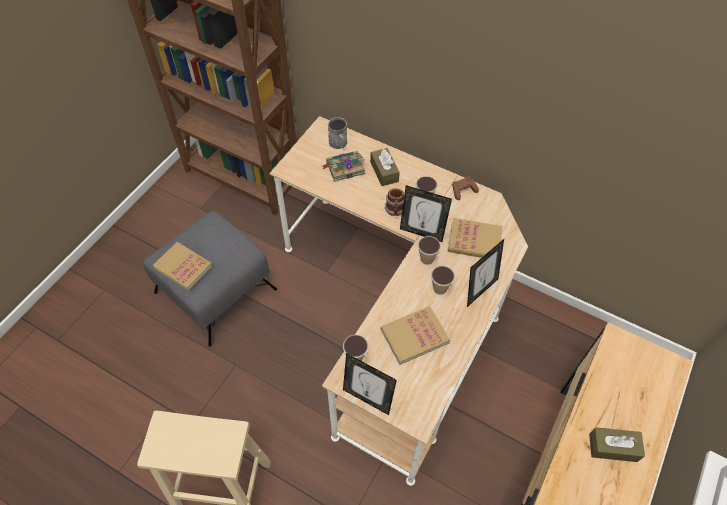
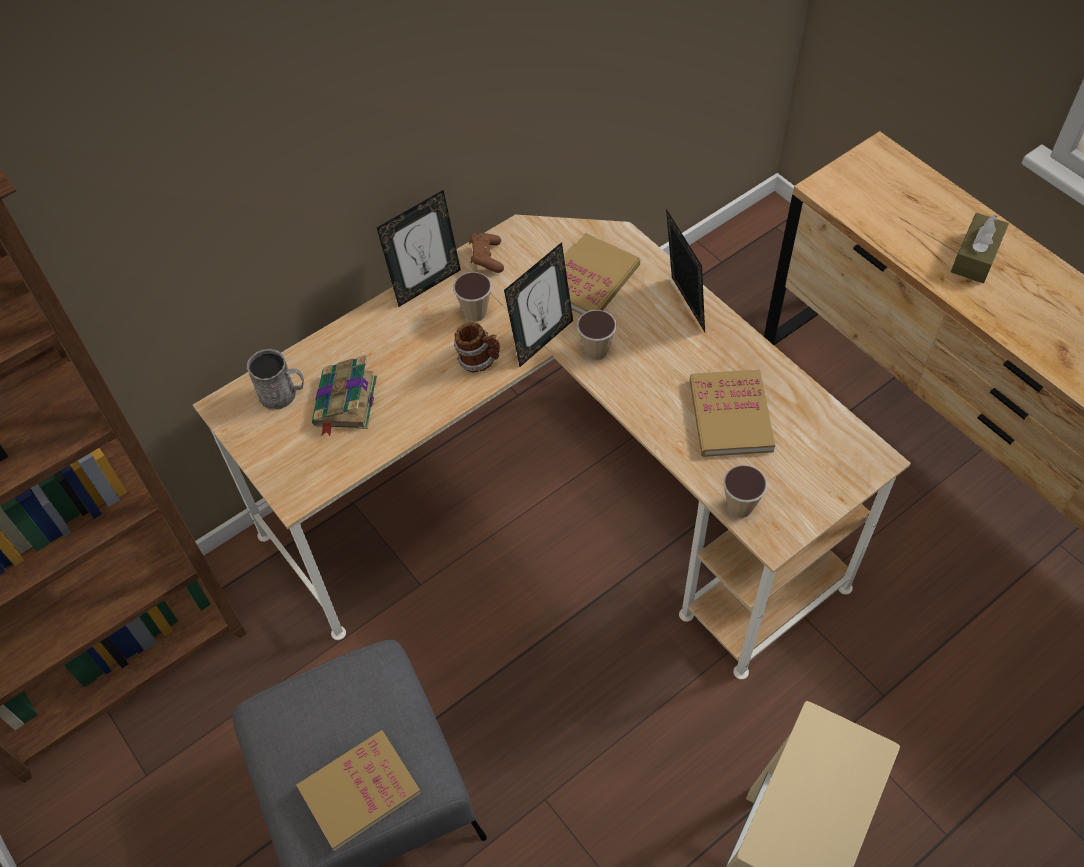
camera: 65 degrees left, 0 degrees up
picture frame [343,353,397,415] -> picture frame moved to [377,190,461,307]
brown tissue box [370,148,400,186] -> none
cup [431,266,455,295] -> none

